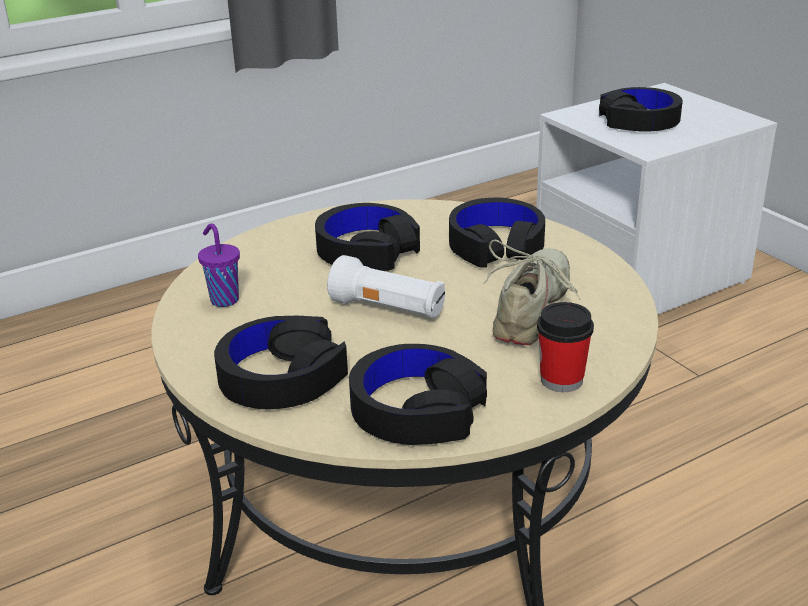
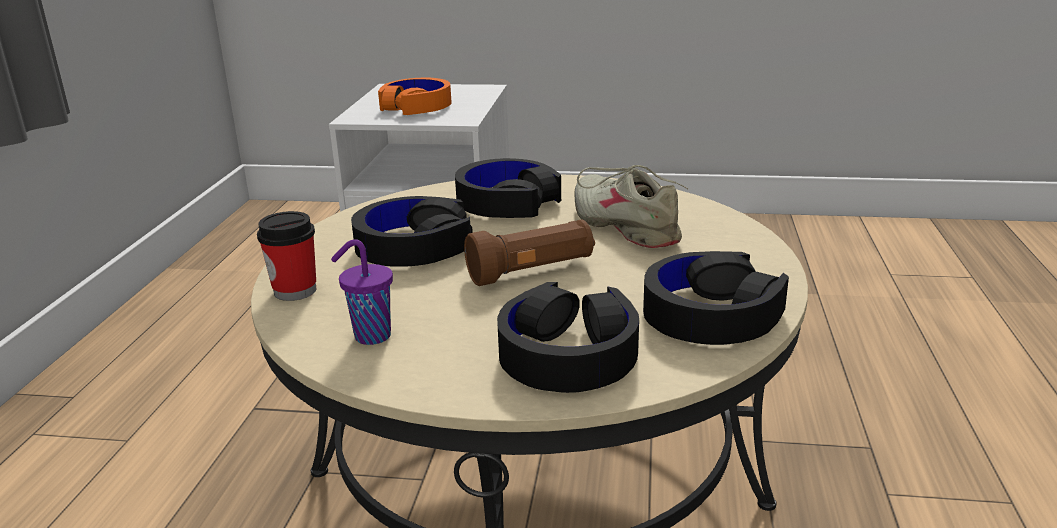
camera: 50 degrees left, 5 degrees down
white flashlight [327,255,445,318] -> brown flashlight [464,220,595,286]
cup [537,302,594,392] -> cup moved to [257,211,316,301]
black headphones [599,87,683,132] -> orange headphones [378,78,452,115]

